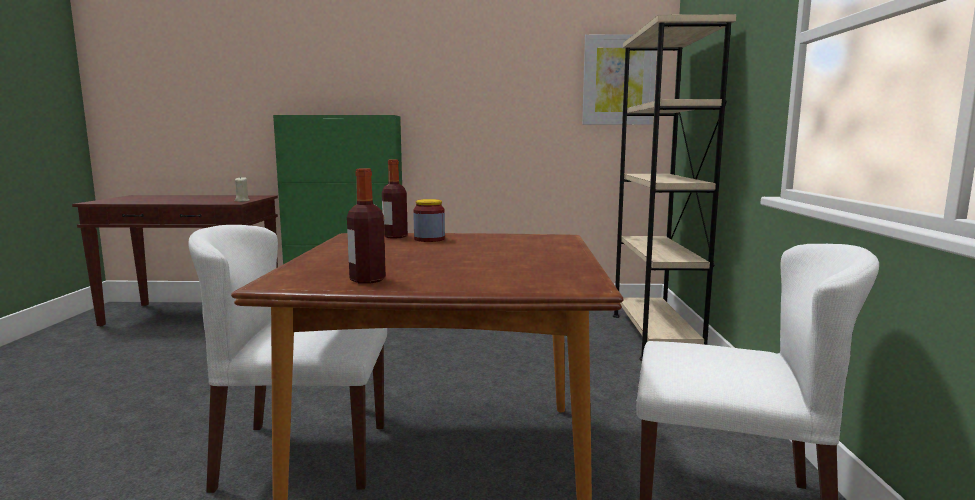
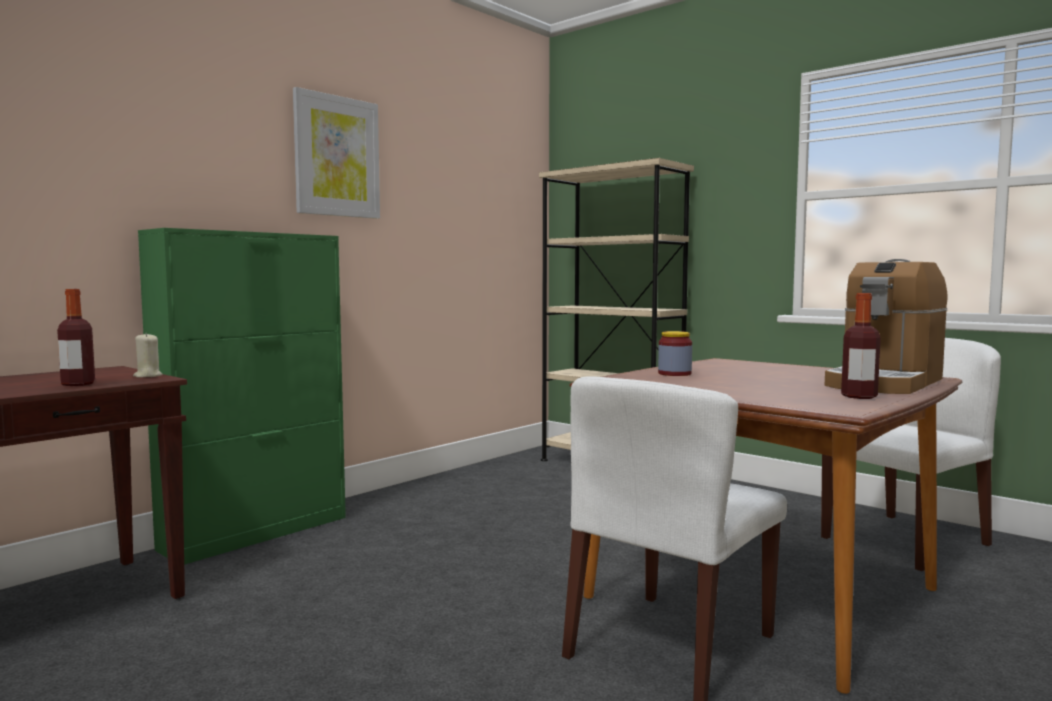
camera: 50 degrees left, 5 degrees down
bottle [382,159,408,239] -> bottle moved to [57,289,95,386]
picture [582,34,657,125] -> picture moved to [293,87,380,219]
none -> coffee machine [825,259,947,394]

